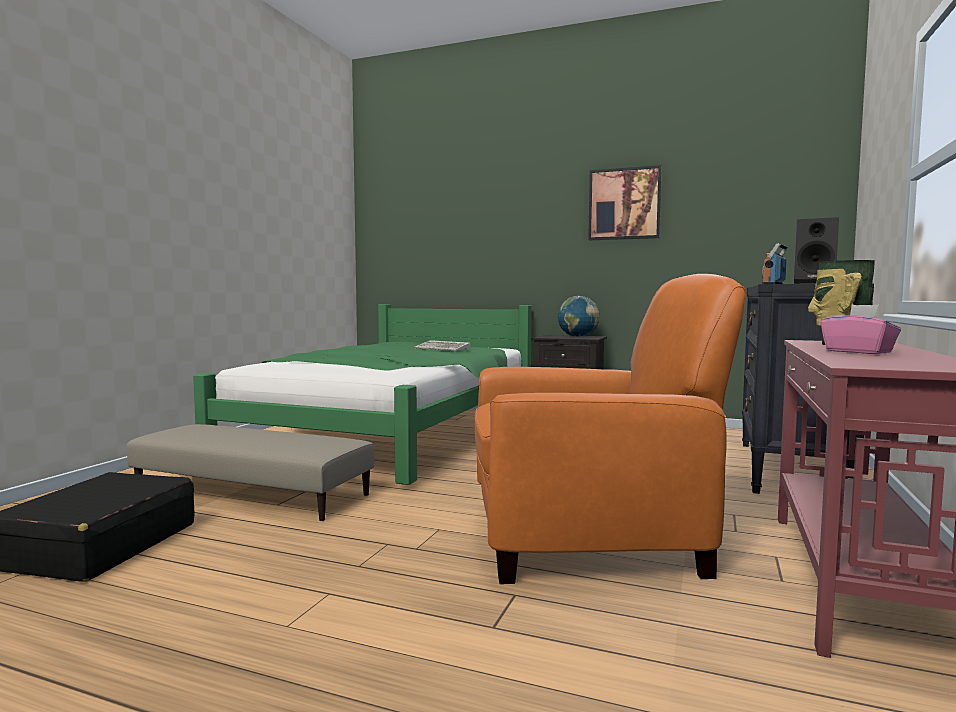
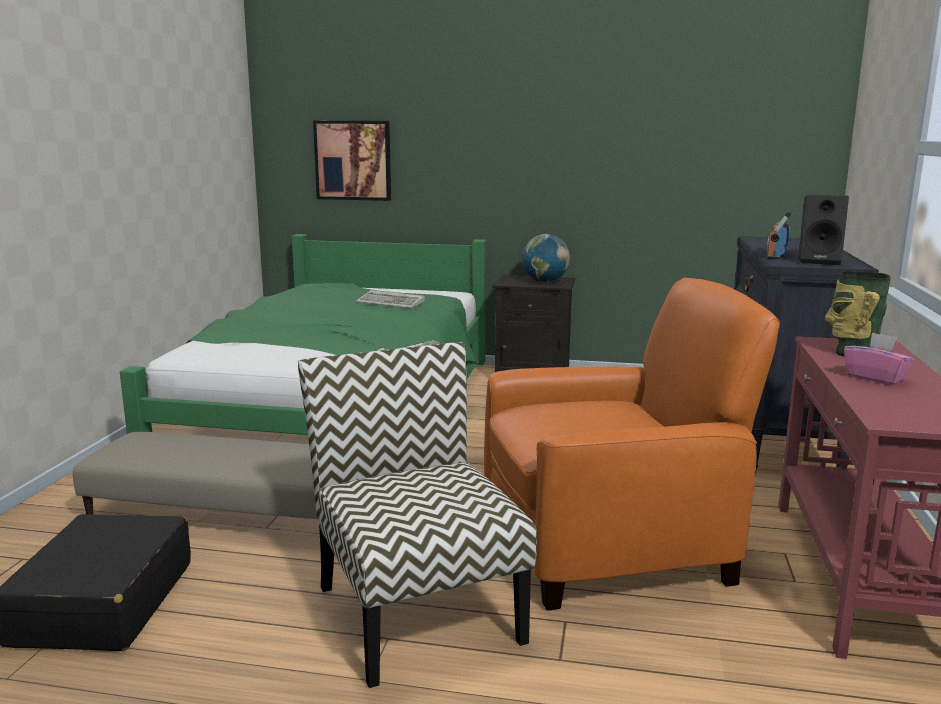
camera: 10 degrees left, 10 degrees up
picture [588,165,662,240] -> picture moved to [313,121,391,201]
none -> chair [298,342,537,688]

